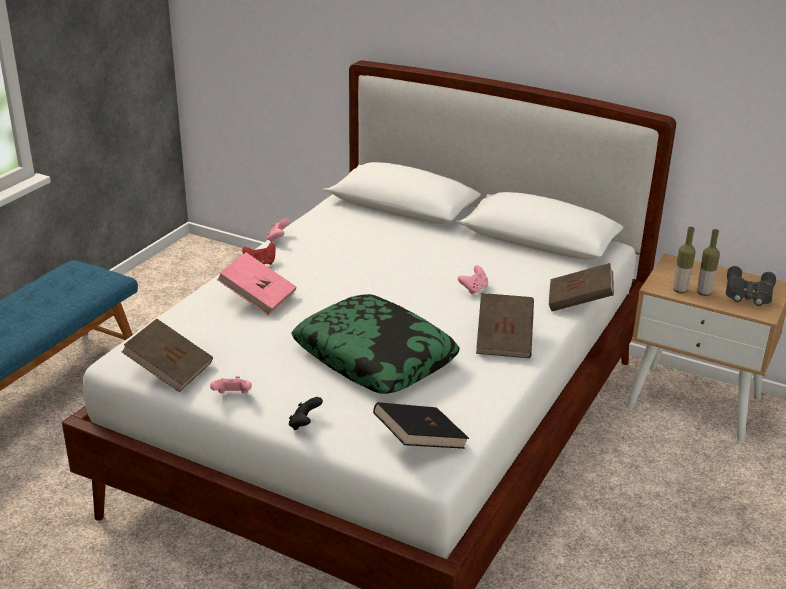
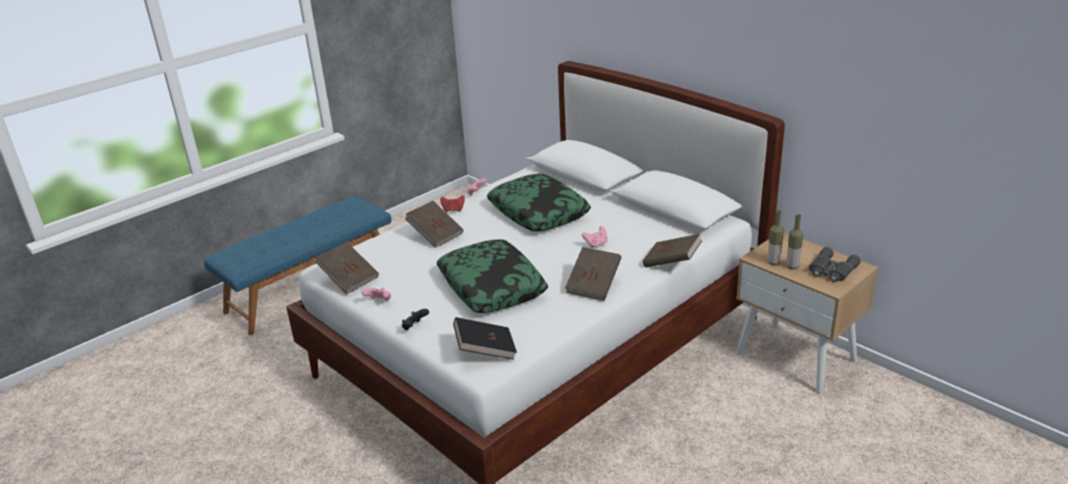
camera: 20 degrees right, 0 degrees up
pink book [217,252,297,316] -> brown book [405,201,464,248]
none -> pillow [487,174,591,232]

